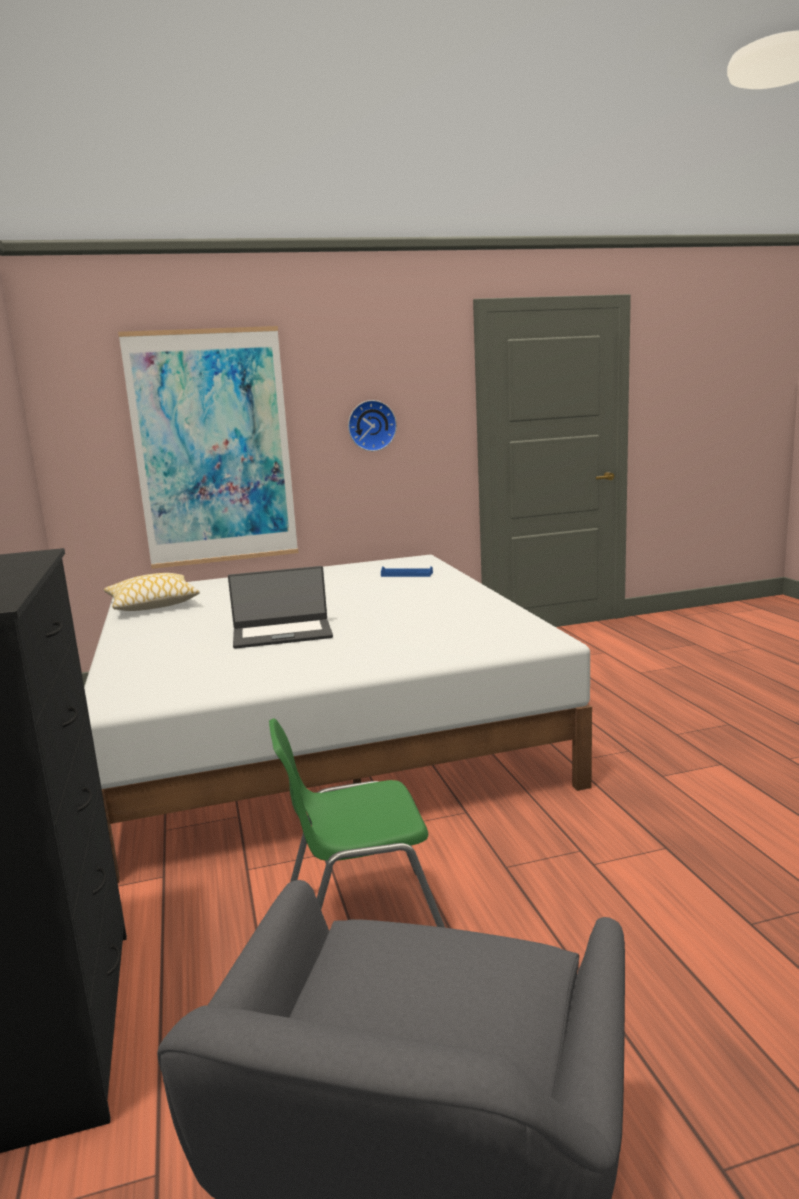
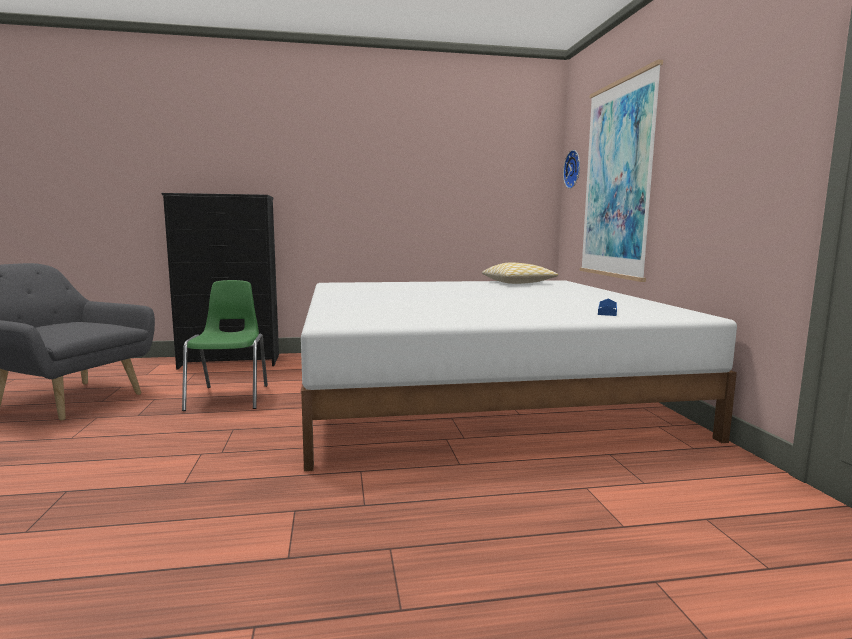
camera: 95 degrees right, 5 degrees down
laptop [228,566,333,649] -> none
wall clock [348,400,397,451] -> wall clock moved to [563,150,580,189]

